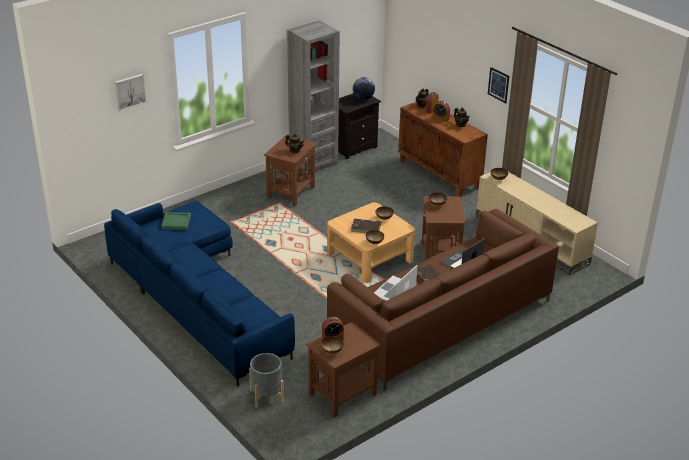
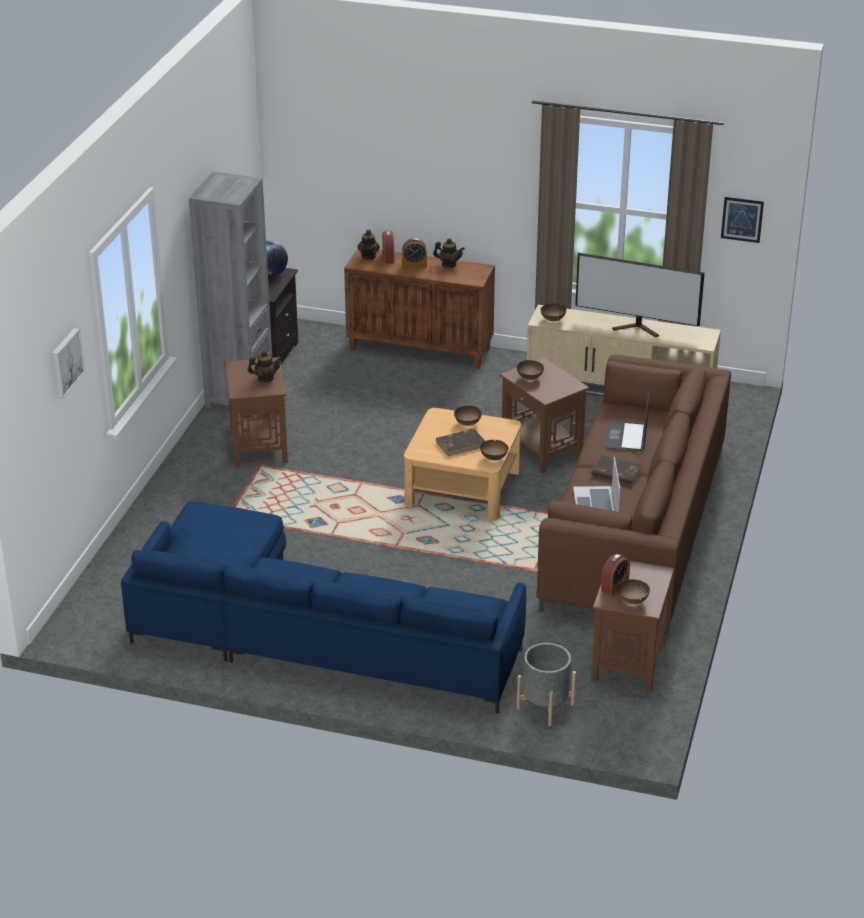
camera: 35 degrees left, 0 degrees up
green tray [161,212,191,230] -> none
picture [488,67,509,103] -> picture moved to [721,197,764,243]
none -> television [575,253,705,337]

